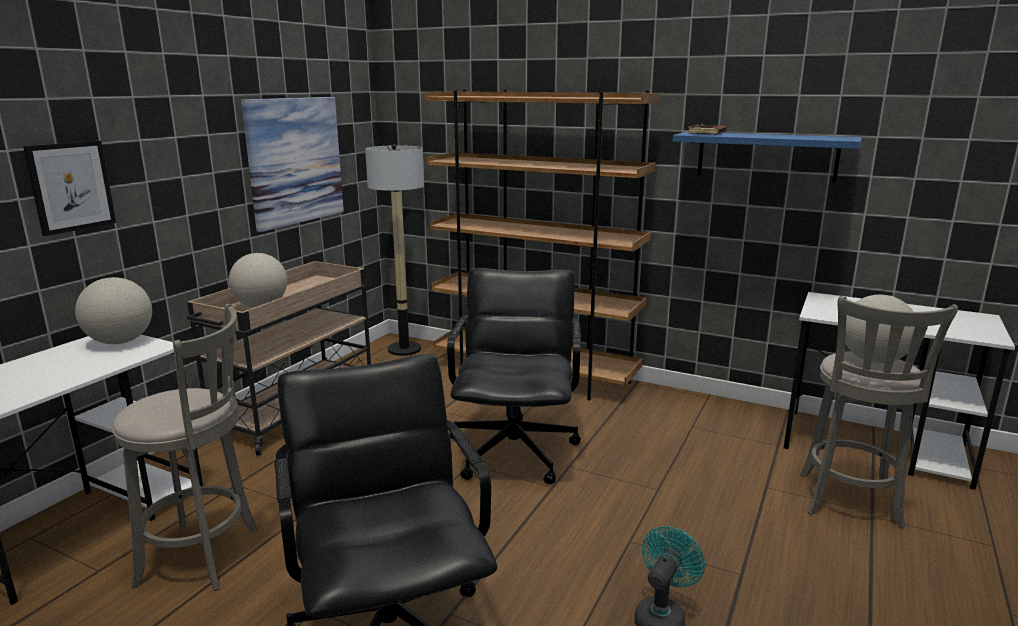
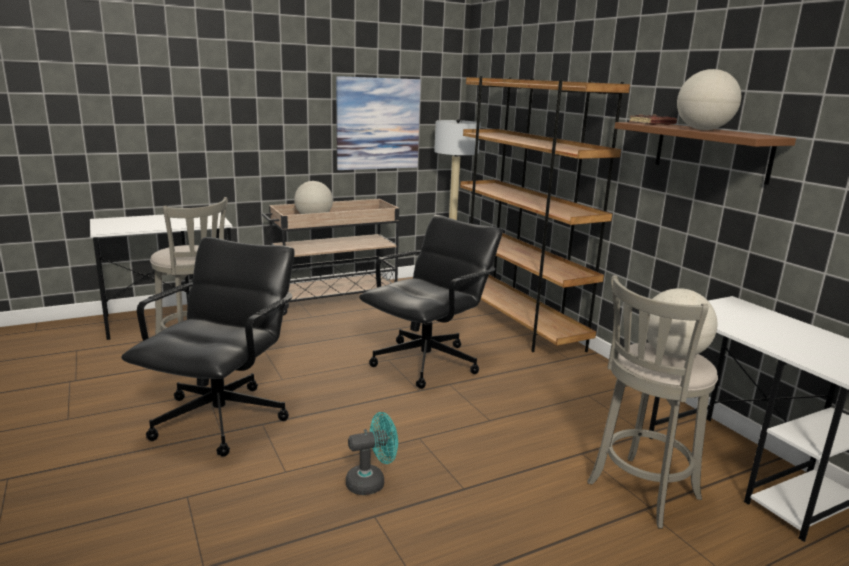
camera: 35 degrees right, 0 degrees up
picture [23,141,116,236] -> none
globe [75,277,152,344] -> globe moved to [677,69,741,130]
blue shelf [673,132,862,183] -> brown shelf [614,122,796,185]

